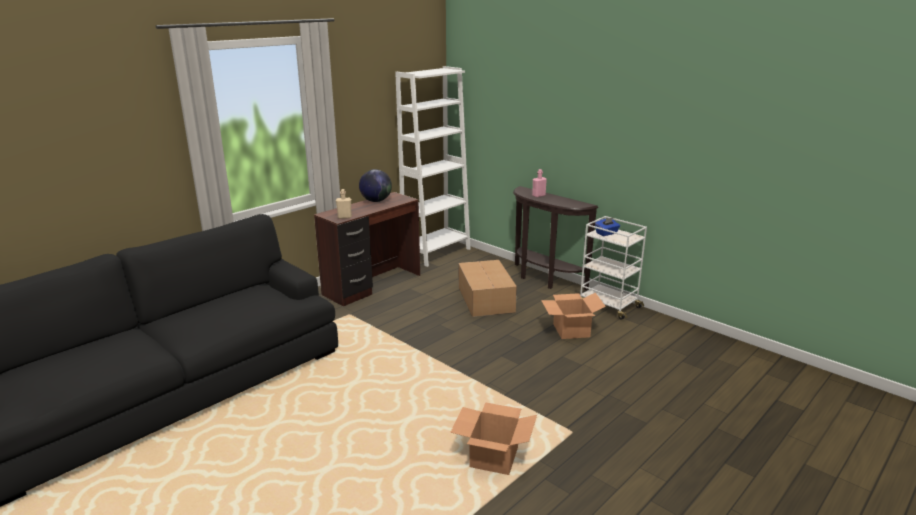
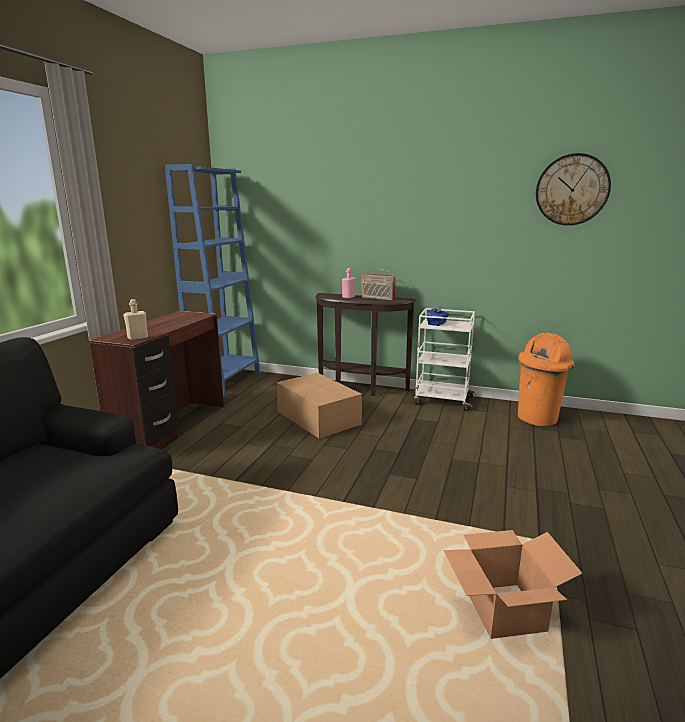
camera: 25 degrees left, 5 degrees down
globe [359,169,392,202] -> none
white bookcase [395,66,470,267] -> blue bookcase [165,164,260,397]
cardboard box [541,293,606,339] -> none
none -> radio [362,269,396,300]
none -> orange trash can [518,333,574,426]
none -> wall clock [536,153,611,226]

